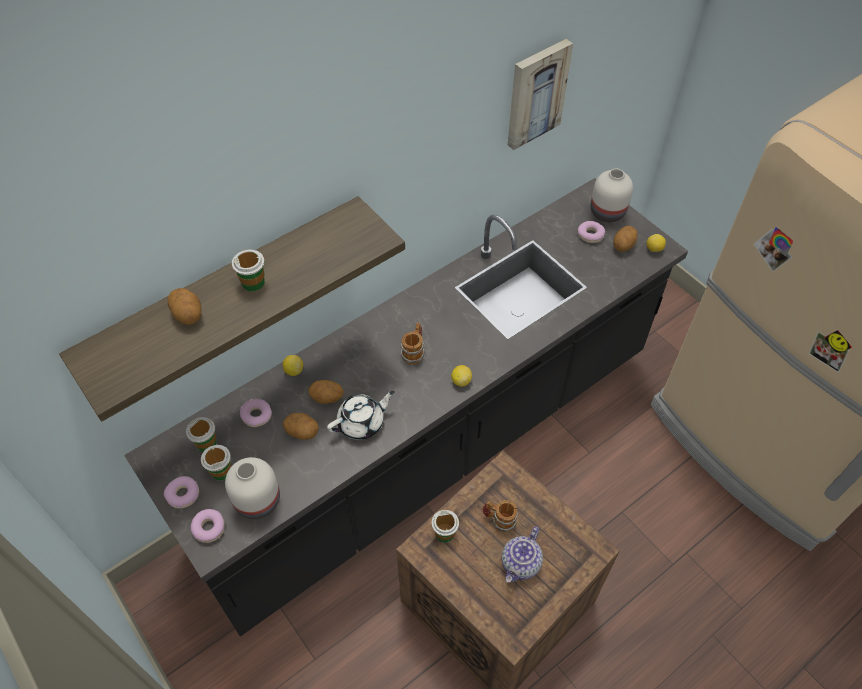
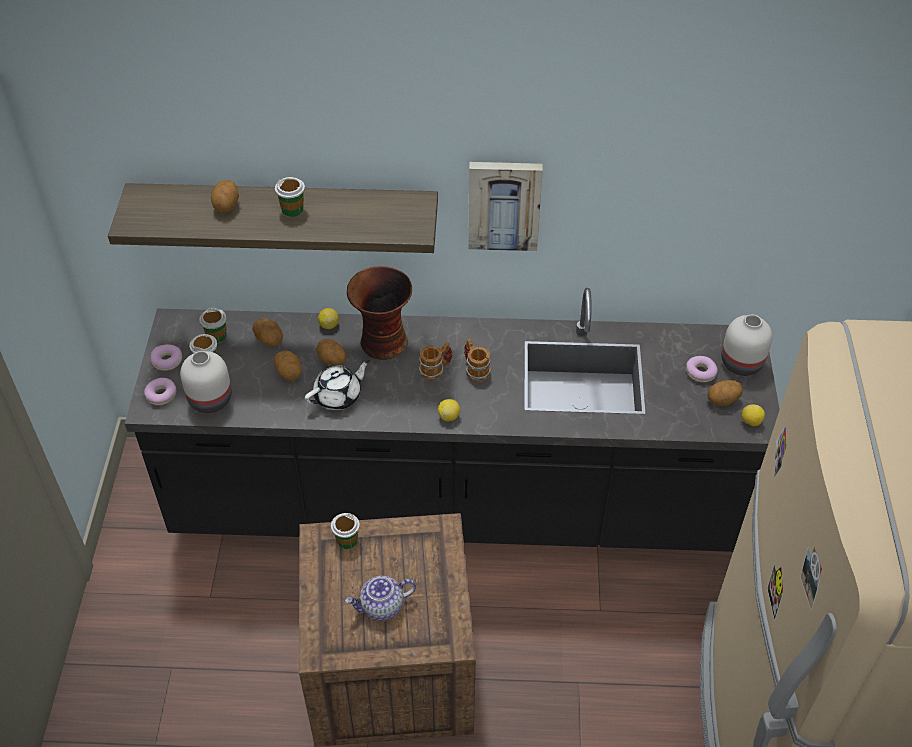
camera: 40 degrees right, 5 degrees down
donut [240,399,272,427] -> potato [253,318,283,346]
white teapot [327,391,395,440] -> white teapot turned 45 degrees counterclockwise [305,360,370,410]
mug [482,500,518,532] -> mug moved to [464,339,491,382]
picture [508,39,573,150] -> picture moved to [468,162,543,251]
none -> vase [347,266,412,360]

